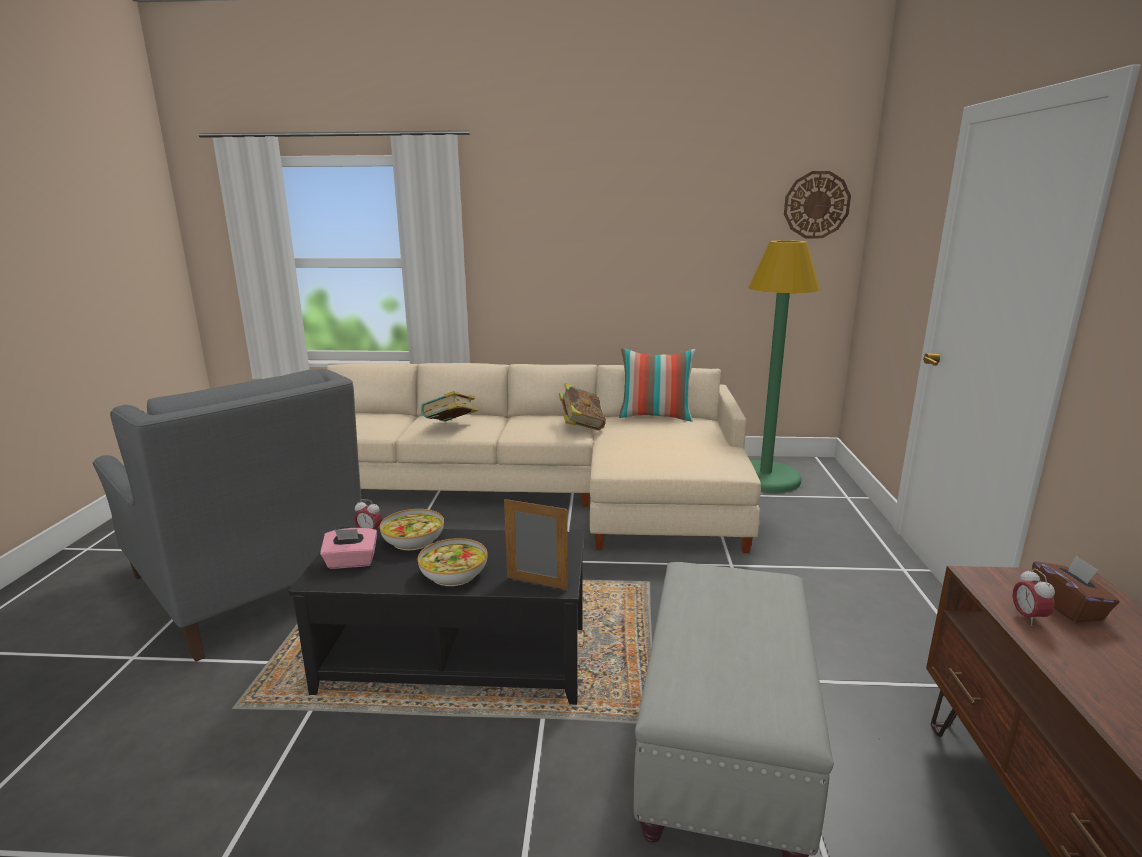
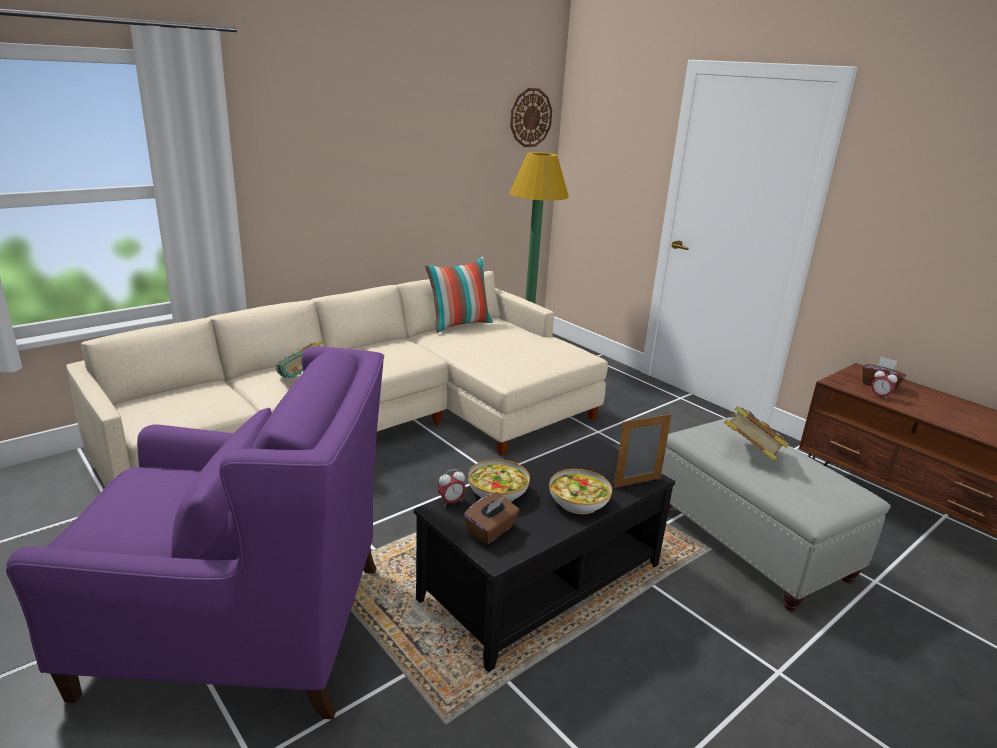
camera: 45 degrees left, 5 degrees up
grey armchair [93,369,362,662] -> purple armchair [6,346,384,720]
pink tissue box [320,528,377,569] -> brown tissue box [464,492,520,544]
book [559,383,606,430] -> book moved to [724,406,789,461]

